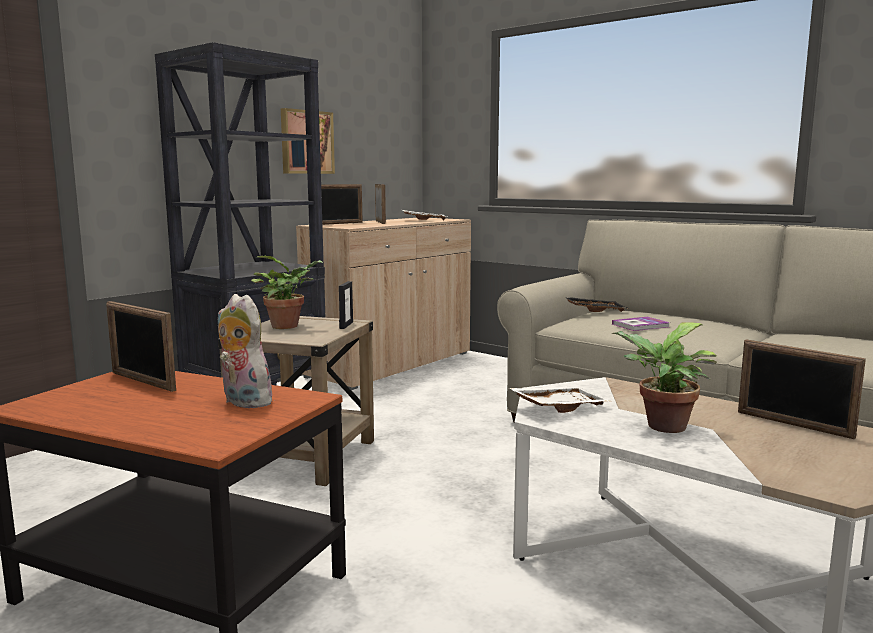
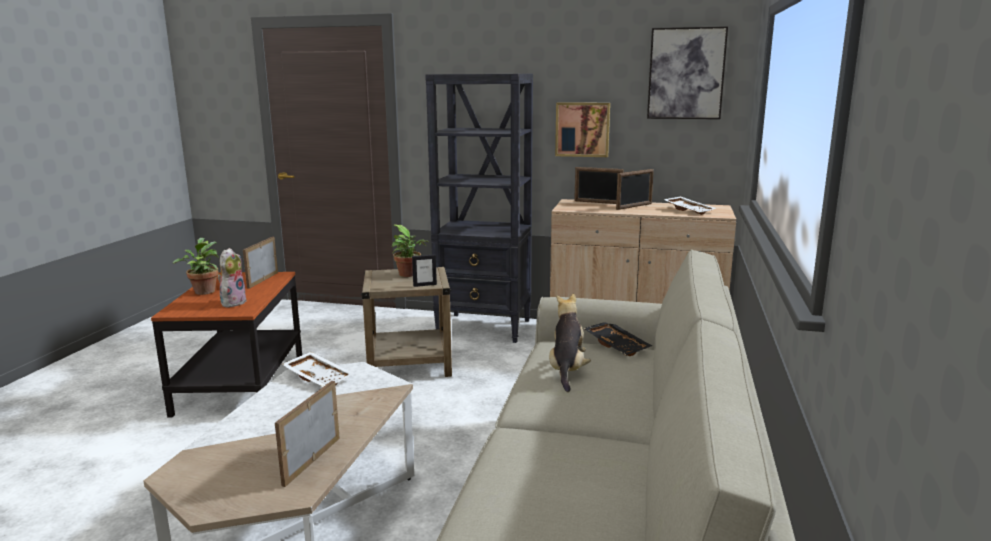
camera: 65 degrees right, 5 degrees up
book [612,317,670,331] -> plush toy [549,294,591,392]
potted plant [612,322,717,433] -> potted plant moved to [173,238,219,295]
none -> picture [647,26,728,119]

